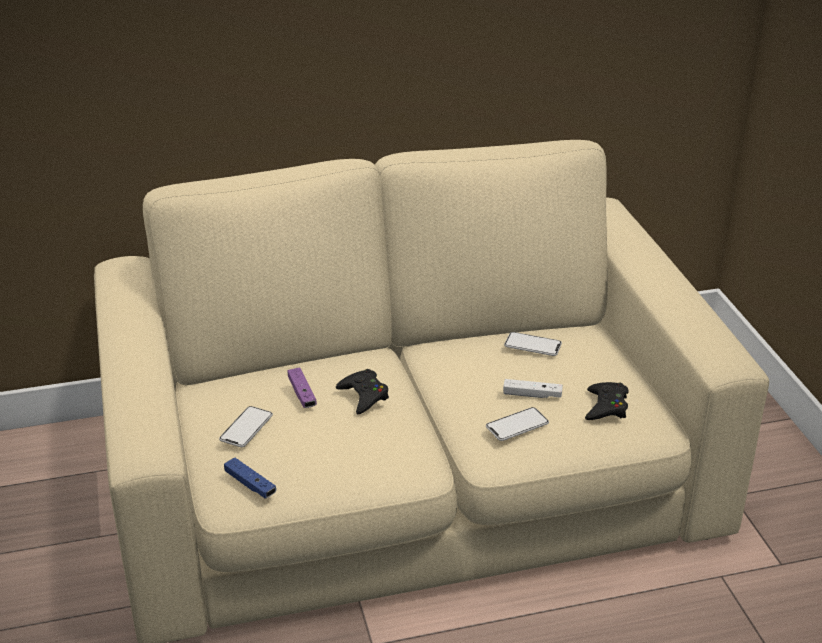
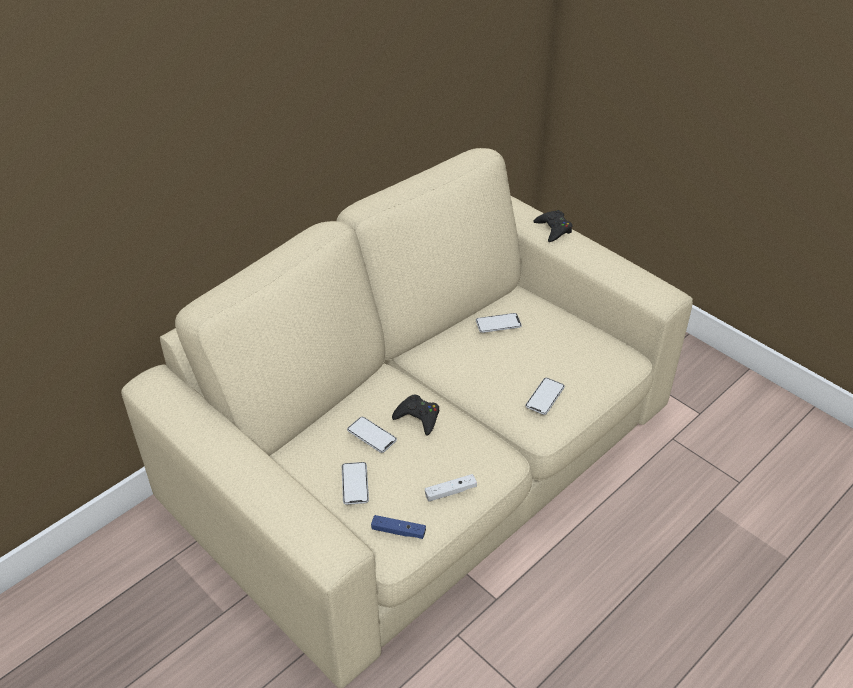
camera: 30 degrees left, 10 degrees up
purple game controller [287,367,317,408] -> phone [347,417,397,453]
white game controller [503,379,563,398] -> white game controller moved to [425,474,477,502]
black game controller [585,382,629,420] -> black game controller moved to [533,210,572,242]

